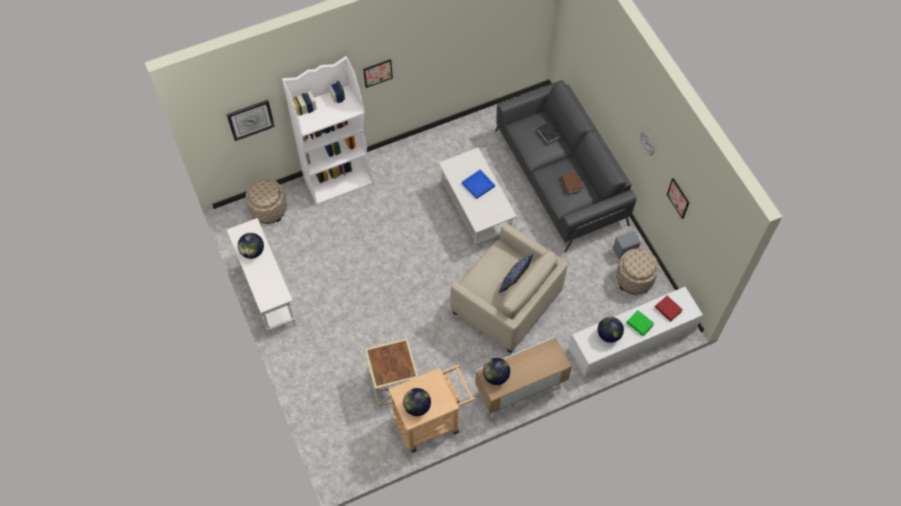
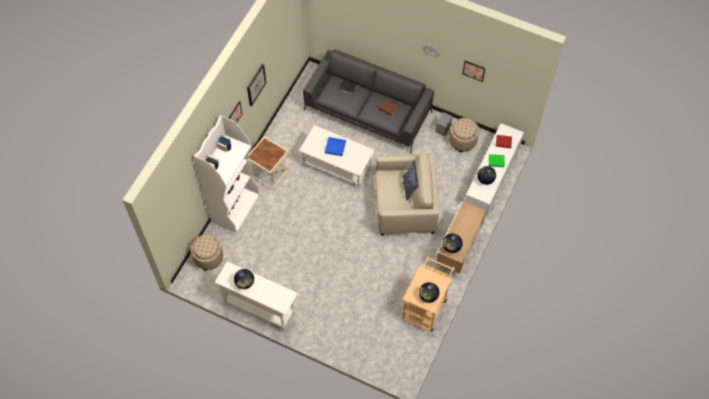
camera: 40 degrees left, 0 degrees up
wall clock [226,100,275,141] -> wall clock moved to [247,64,266,106]
beige side table [365,338,418,406] -> beige side table moved to [248,136,291,190]

